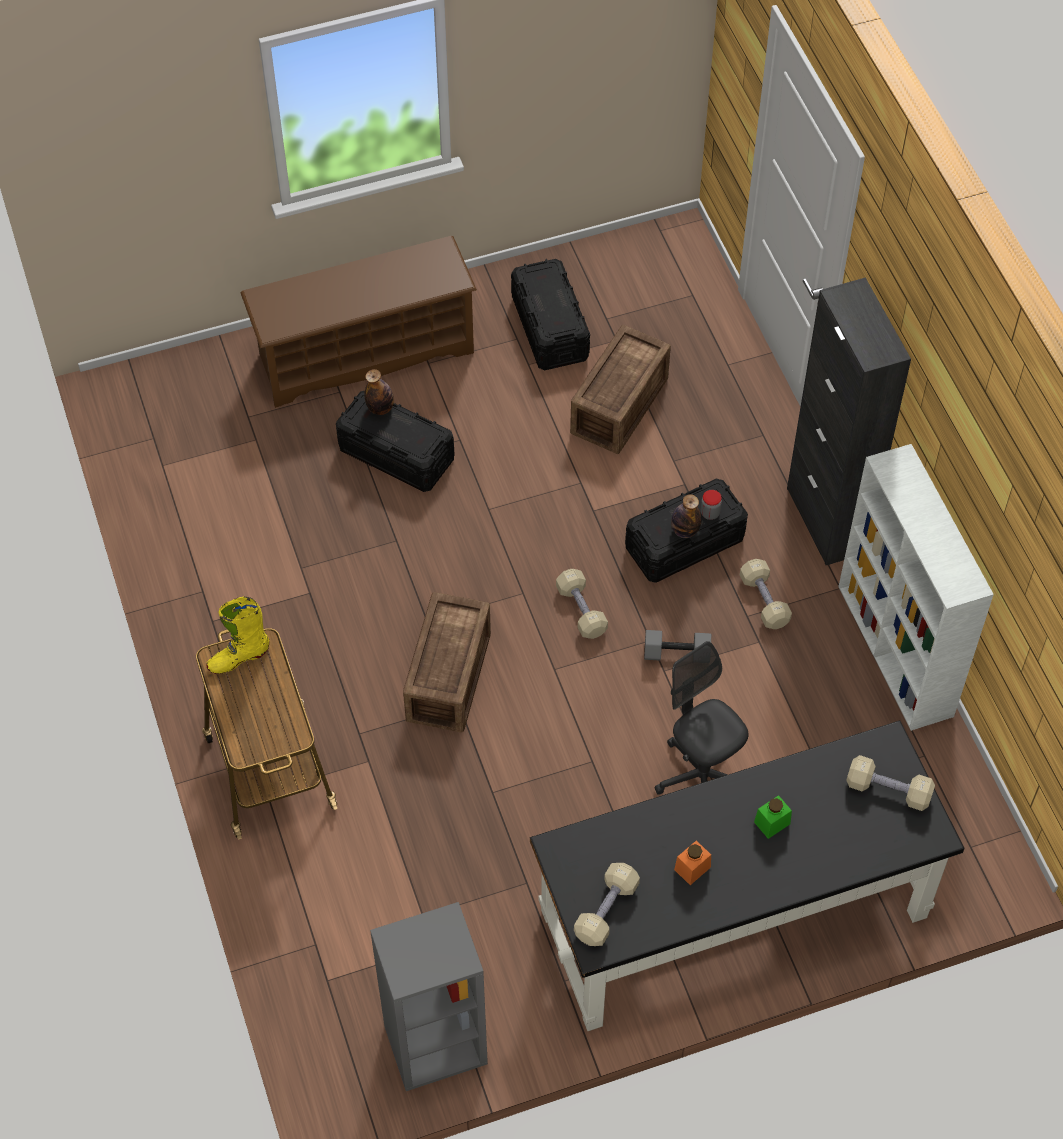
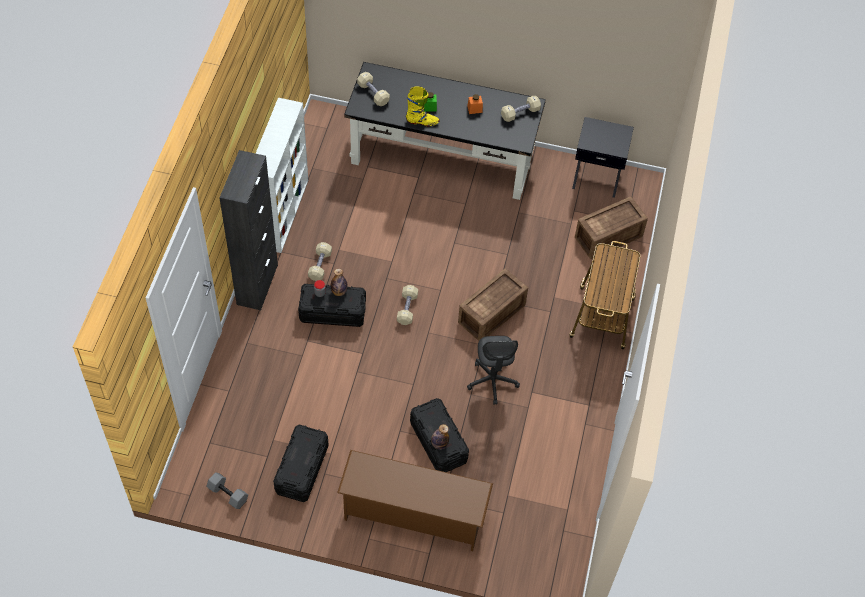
camera: 150 degrees left, 0 degrees up
yellow boot [206,597,269,674] -> yellow boot moved to [406,86,439,127]
grey bookcase [370,902,488,1091] -> black nightstand [572,117,634,198]
crate [570,325,671,454] -> crate moved to [575,197,648,259]
grey dumbbell [644,630,711,660] -> grey dumbbell moved to [206,472,248,509]
grey office chair [654,641,749,795] -> grey office chair moved to [467,336,520,405]

